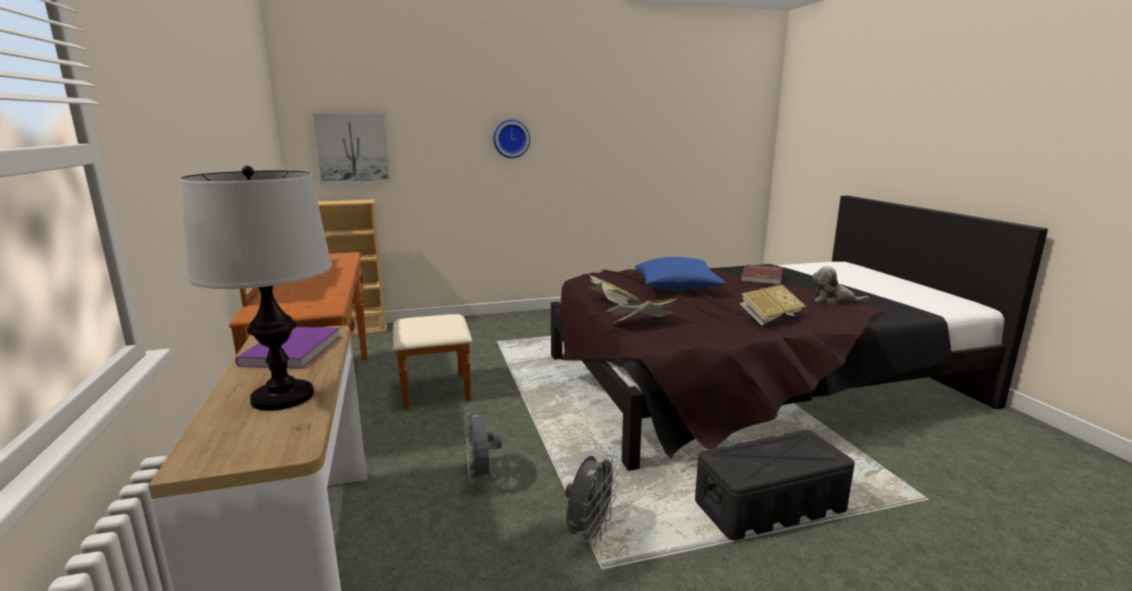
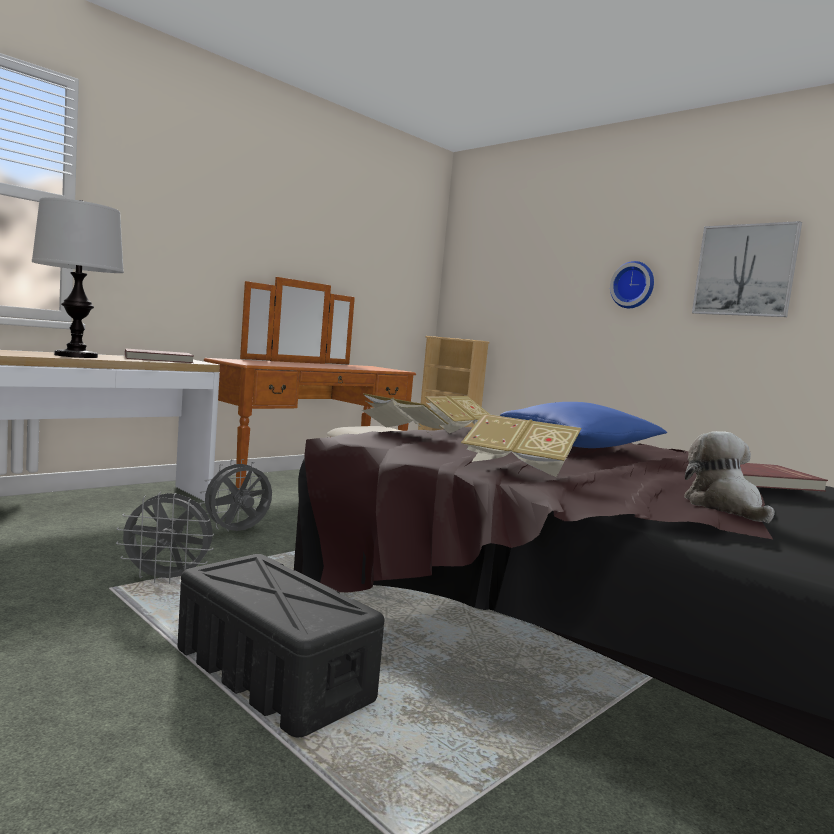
camera: 60 degrees right, 10 degrees down
purple book [235,327,340,369] -> red book [125,348,194,363]
picture [312,113,391,184] -> picture moved to [692,221,802,317]

